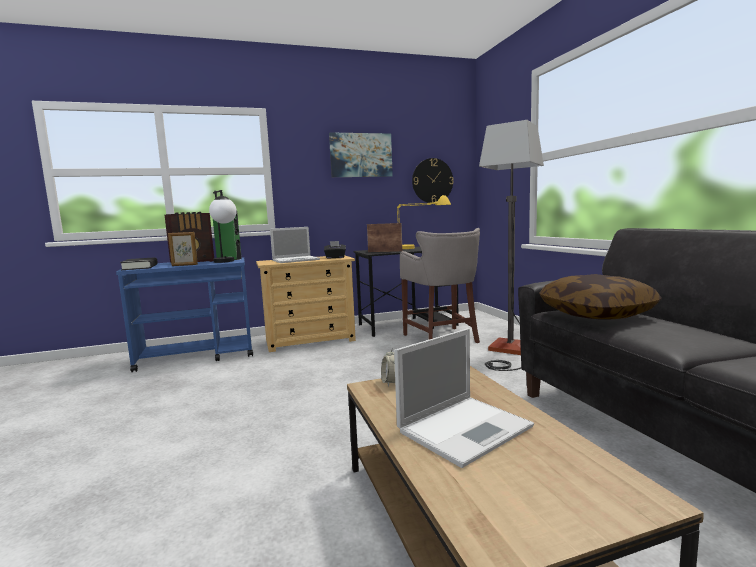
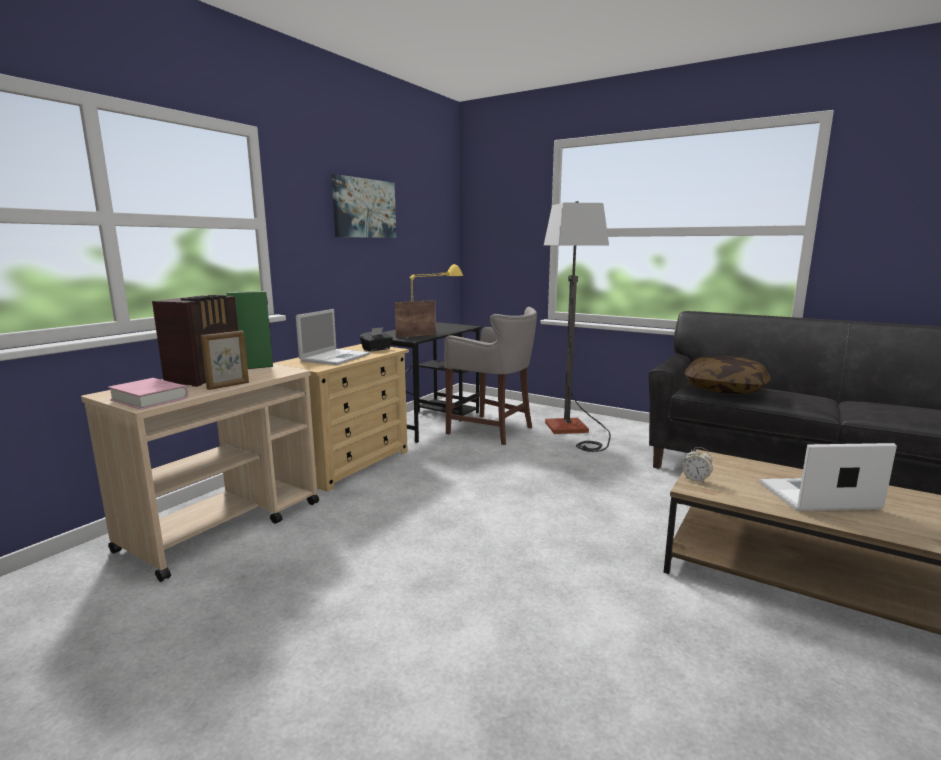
camera: 40 degrees left, 5 degrees up
blue cart [116,258,253,372] -> beige cart [81,364,319,582]
black book [120,257,158,270] -> pink book [108,378,188,410]
table lamp [209,190,237,263] -> none
laptop [394,328,534,468] -> laptop turned 105 degrees counterclockwise [759,443,897,511]
wall clock [412,158,454,203] -> none

